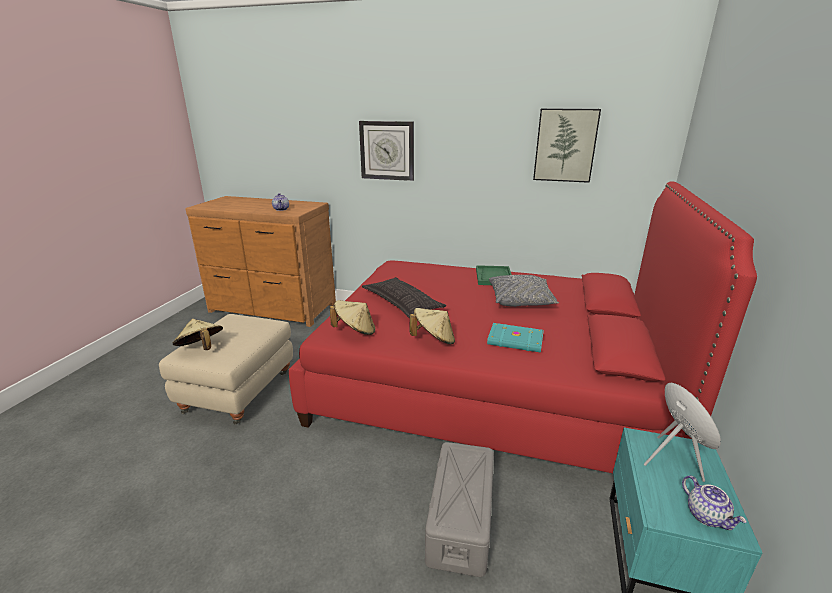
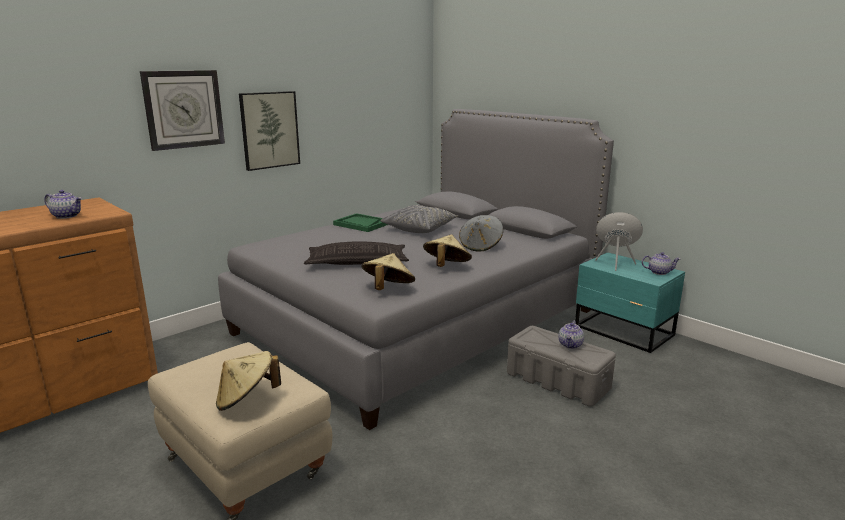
camera: 60 degrees left, 5 degrees down
red bed [289,181,757,473] -> grey bed [218,109,614,430]
turquoise book [487,323,544,353] -> grey hat [459,215,503,252]
picture [533,108,601,183] -> picture moved to [239,91,300,171]
none -> teapot [558,321,584,349]

